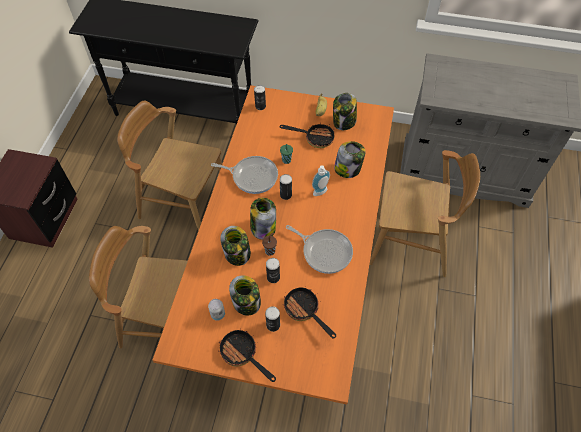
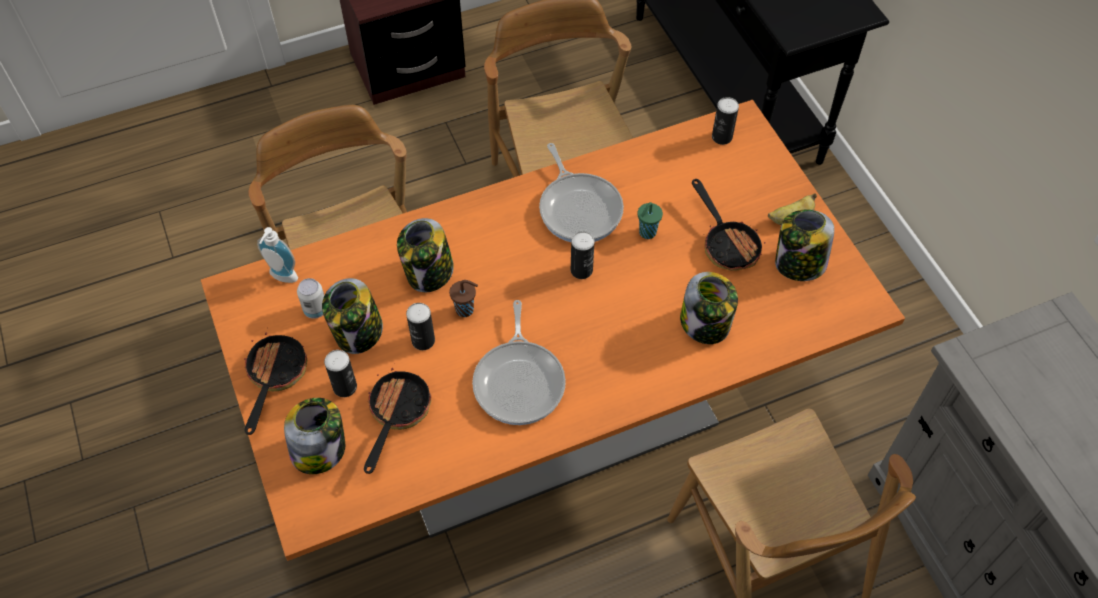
camera: 55 degrees right, 0 degrees up
jar [250,198,276,240] -> jar moved to [284,398,345,474]
soap dispenser [312,165,330,196] -> soap dispenser moved to [257,227,298,283]

